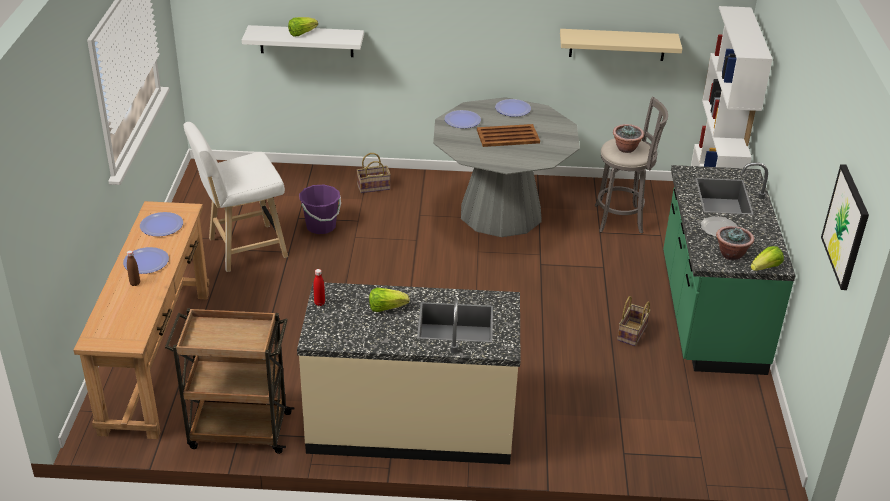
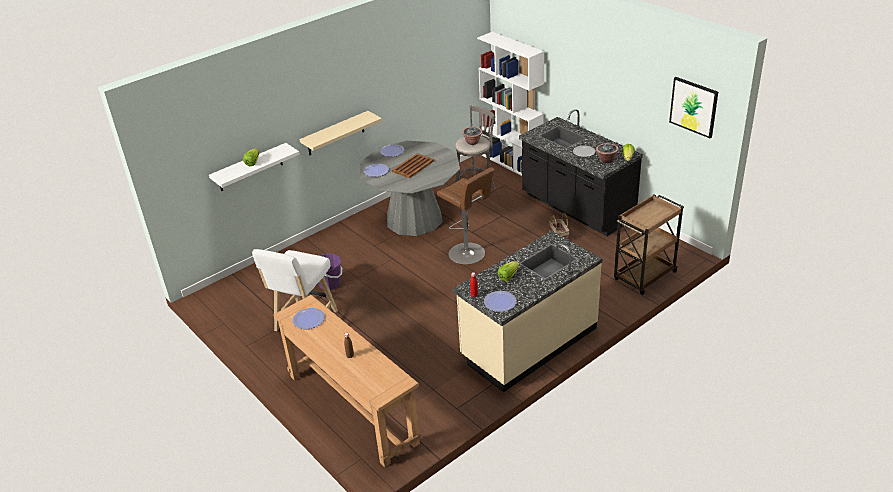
camera: 40 degrees left, 0 degrees up
plate [123,247,169,274] -> plate moved to [484,291,517,312]
brown cart [165,308,295,454] -> brown cart moved to [614,194,684,295]
basket [357,153,391,193] -> none
beige shelf [560,29,682,61] -> beige shelf moved to [300,111,382,155]
green counter [663,162,796,375] -> black counter [519,109,643,236]
none -> brown stool [437,167,495,265]

